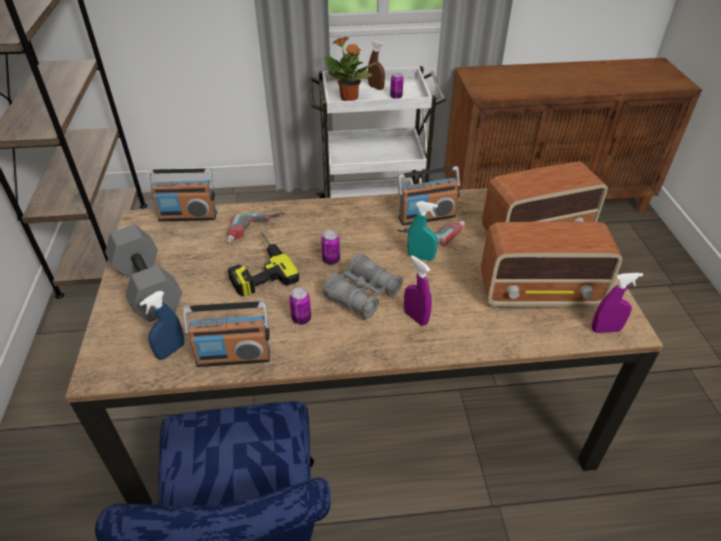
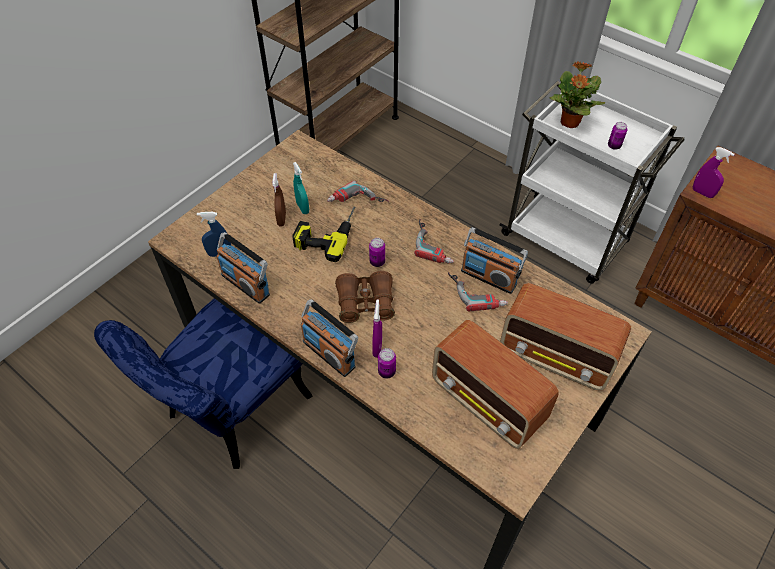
camera: 45 degrees right, 10 degrees up
grey dumbbell [105,225,182,322] -> none
radio [147,168,217,221] -> radio moved to [301,299,358,377]
can [289,287,311,325] -> can moved to [378,348,396,378]
grey binoculars [322,253,403,319] -> brown binoculars [335,271,395,323]
brown spray bottle [368,40,385,90] -> brown spray bottle moved to [272,173,286,227]
turquoise spray bottle [407,201,438,261] -> turquoise spray bottle moved to [293,162,309,214]
purple spray bottle [592,273,643,333] -> purple spray bottle moved to [693,147,735,198]
none -> power drill [414,219,454,264]

